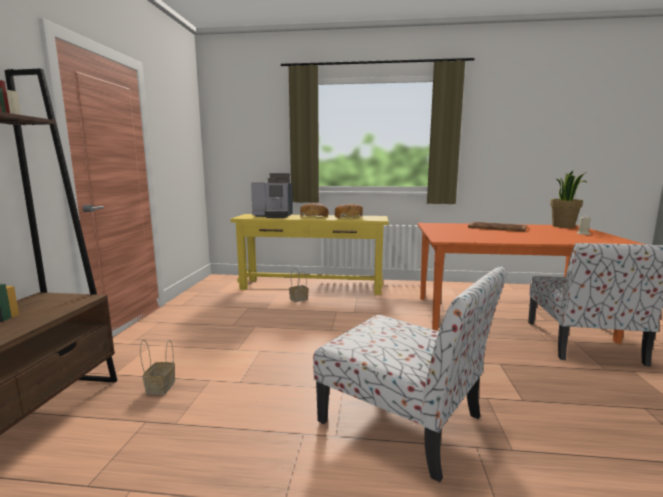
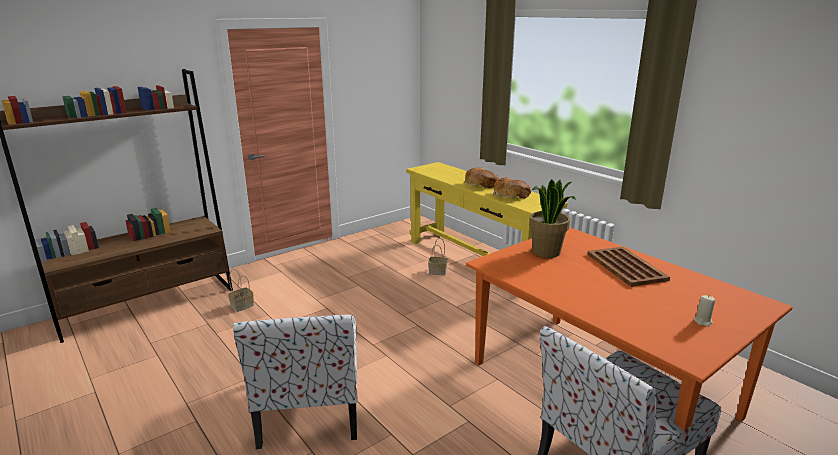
camera: 45 degrees right, 10 degrees up
coffee machine [251,173,293,218] -> none
potted plant [550,171,587,228] -> potted plant moved to [529,179,576,258]

